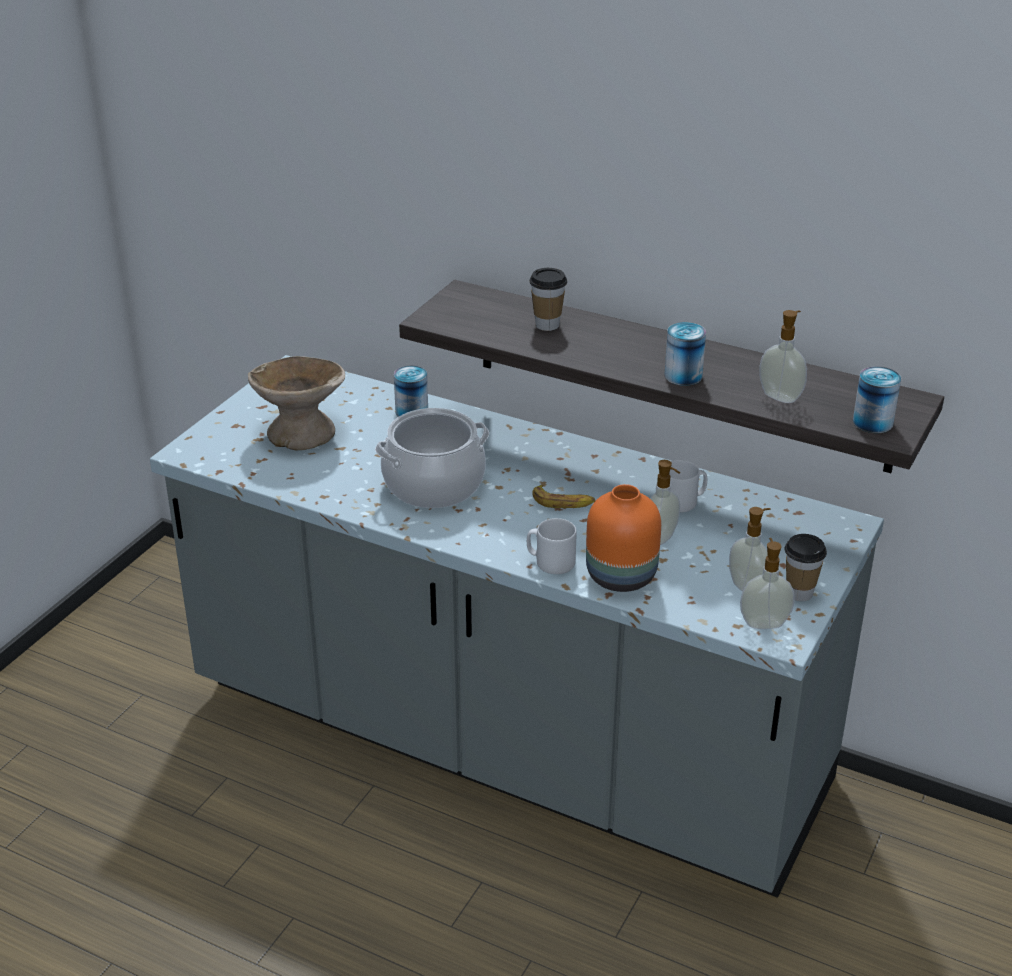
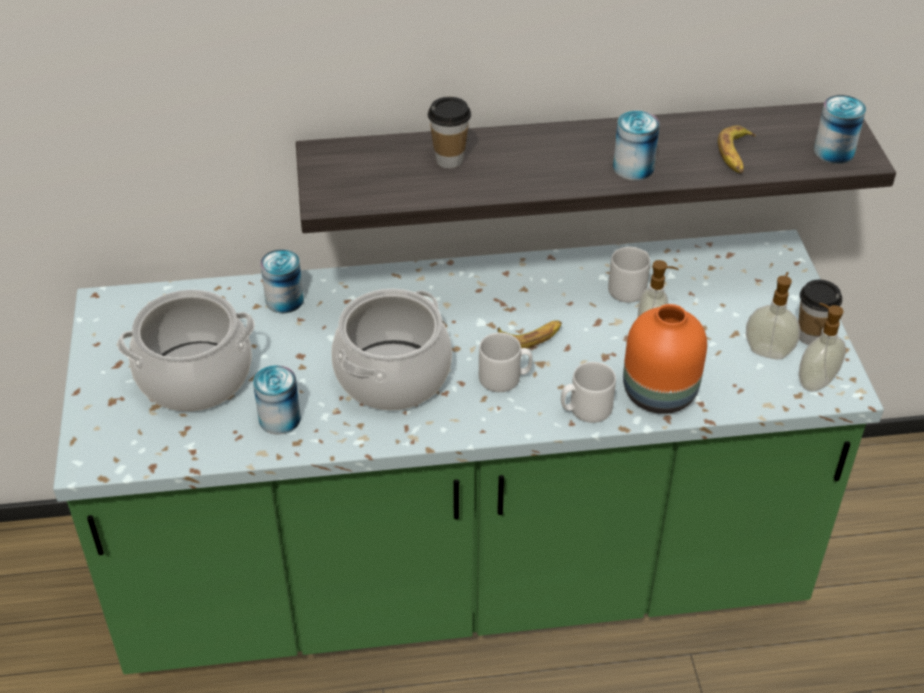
camera: 35 degrees left, 10 degrees up
grey counter [150,355,884,898] -> green counter [53,230,884,674]
beige bowl [248,356,345,450] -> cooking pot [117,290,255,412]
soap dispenser [759,310,807,403] -> banana [718,126,756,174]
none -> can [253,365,301,435]
none -> grey mug [479,333,532,392]

